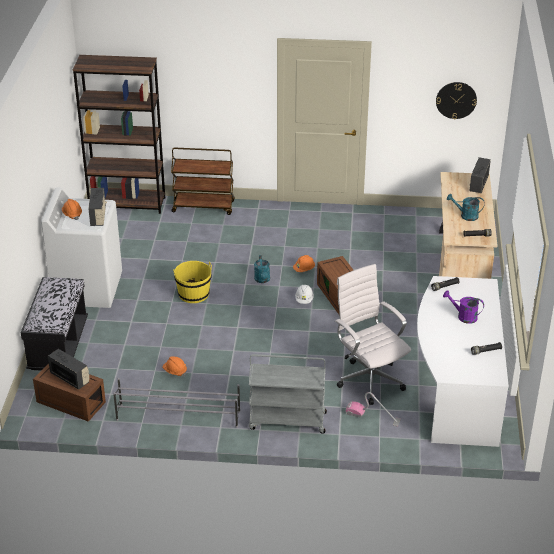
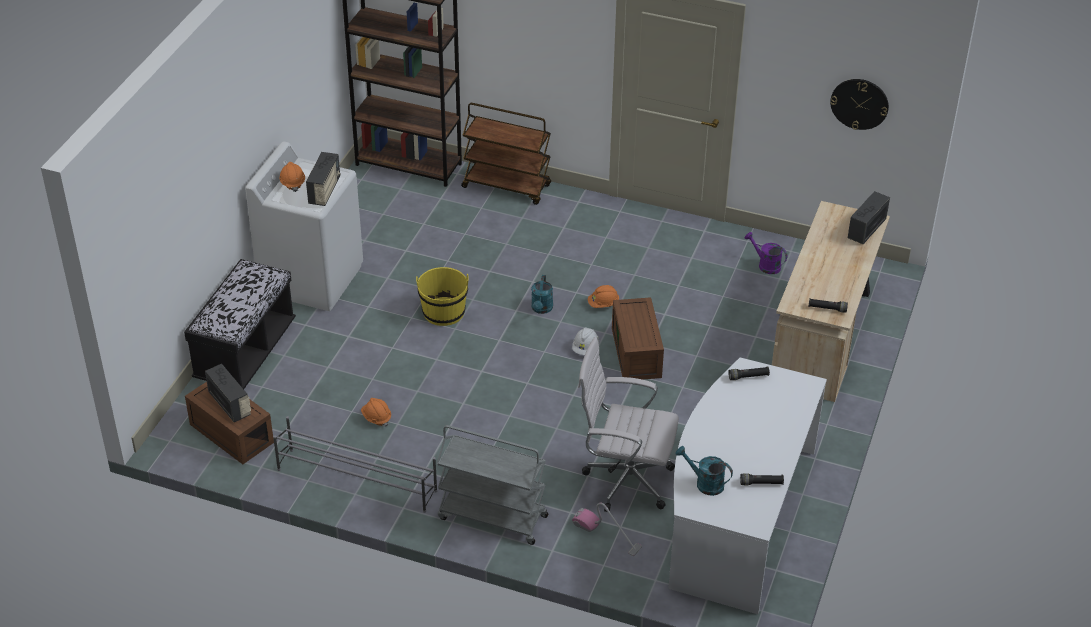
camera: 15 degrees right, 5 degrees up
white office chair [335,264,411,405] -> white office chair turned 60 degrees counterclockwise [578,337,679,512]
purple watering can [443,290,484,324] -> purple watering can moved to [745,232,787,274]
turquoise watering can [447,194,485,221] -> turquoise watering can moved to [676,446,733,496]

